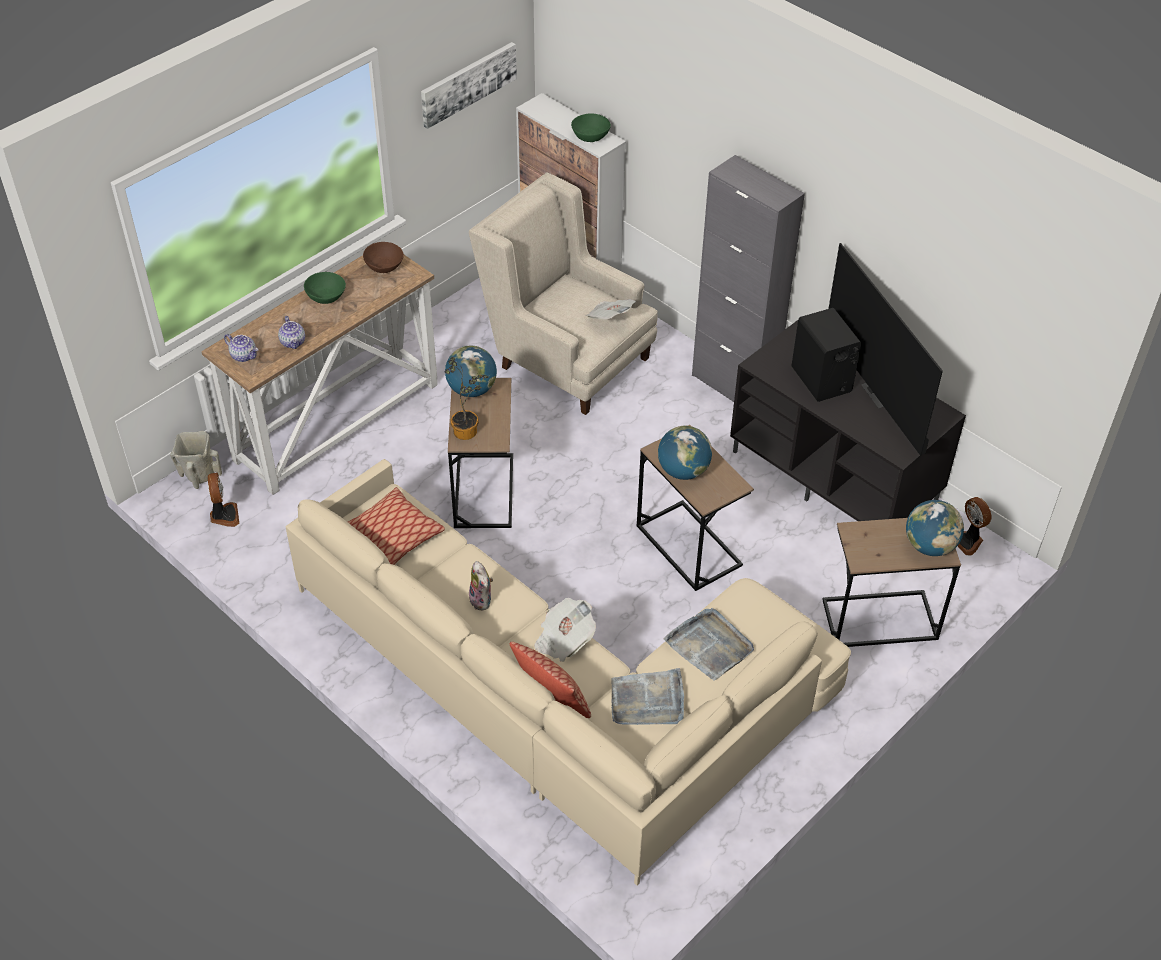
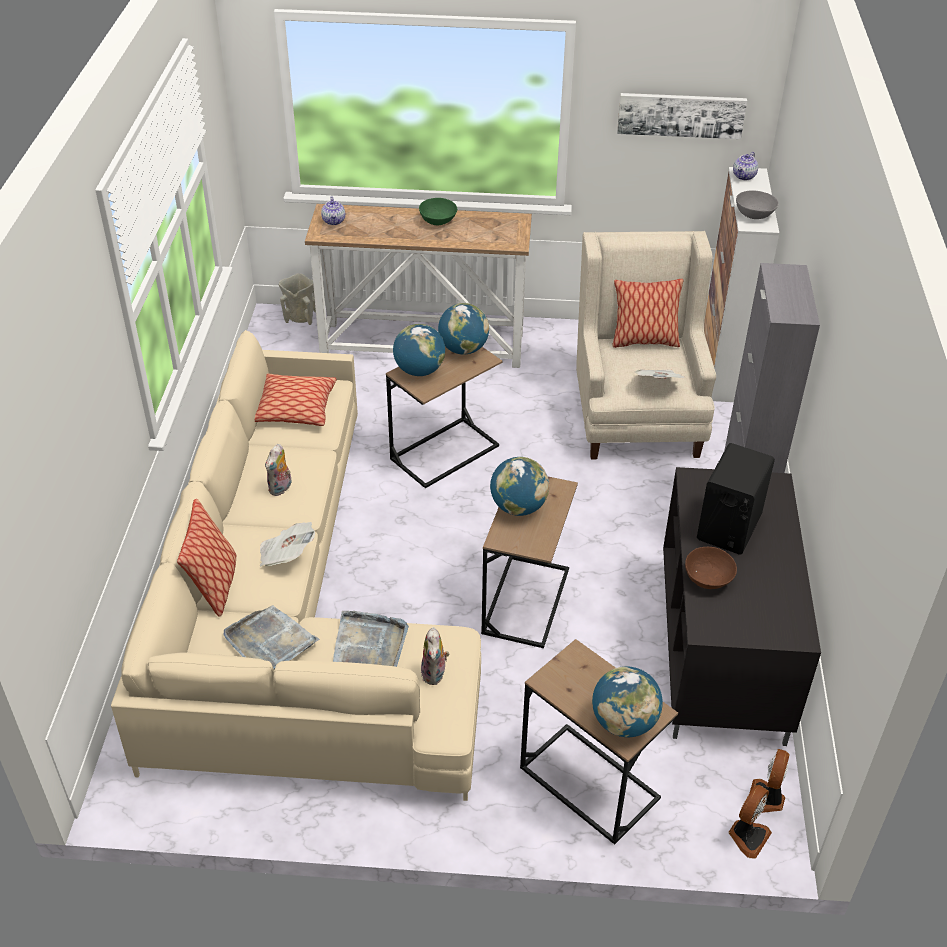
camera: 50 degrees right, 5 degrees down
fan [208,473,240,527] -> fan moved to [729,785,772,859]
teapot [278,316,305,349] -> teapot moved to [733,152,758,180]
brown bowl [363,242,404,273] -> brown bowl moved to [685,547,737,589]
potted plant [445,357,488,440] -> globe [393,324,445,376]
green bowl [571,113,611,142] -> grey bowl [736,190,779,219]
television [829,243,943,456] -> none
none -> plush toy [421,627,450,685]
none -> pillow [612,279,683,348]

